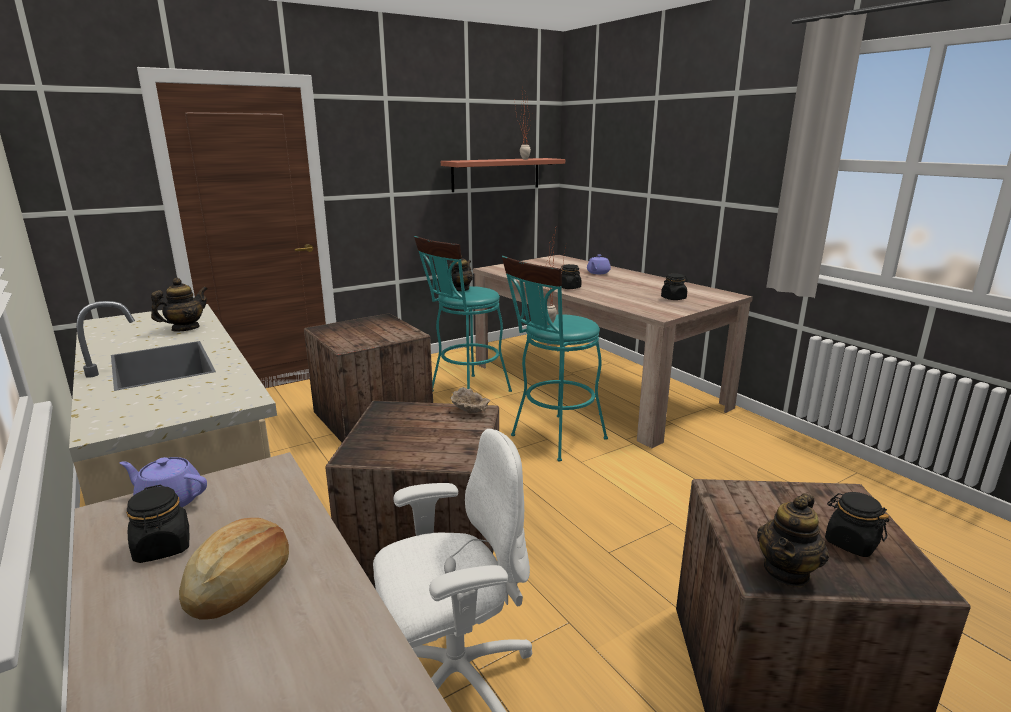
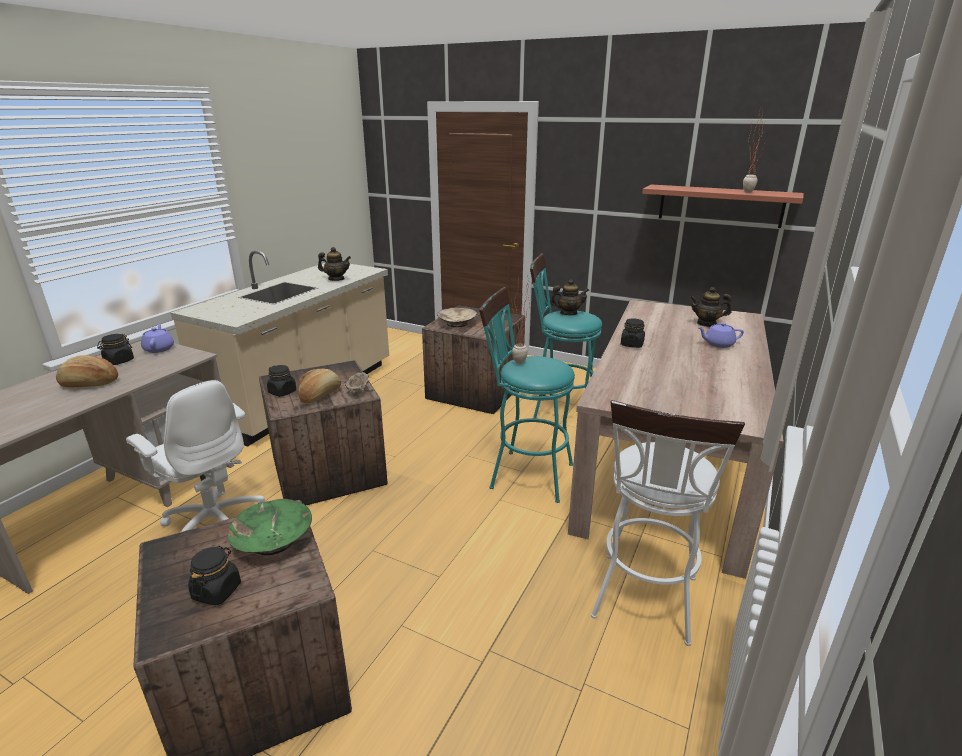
camera: 60 degrees right, 5 degrees up
black jar [661,273,687,300] -> black jar moved to [267,365,296,397]
teapot [757,493,829,588] -> teapot moved to [690,287,732,327]
none -> green bowl [228,499,312,555]
none -> bread [298,368,341,404]
none -> beige bowl [437,307,477,327]
none -> white stool [591,400,745,646]

